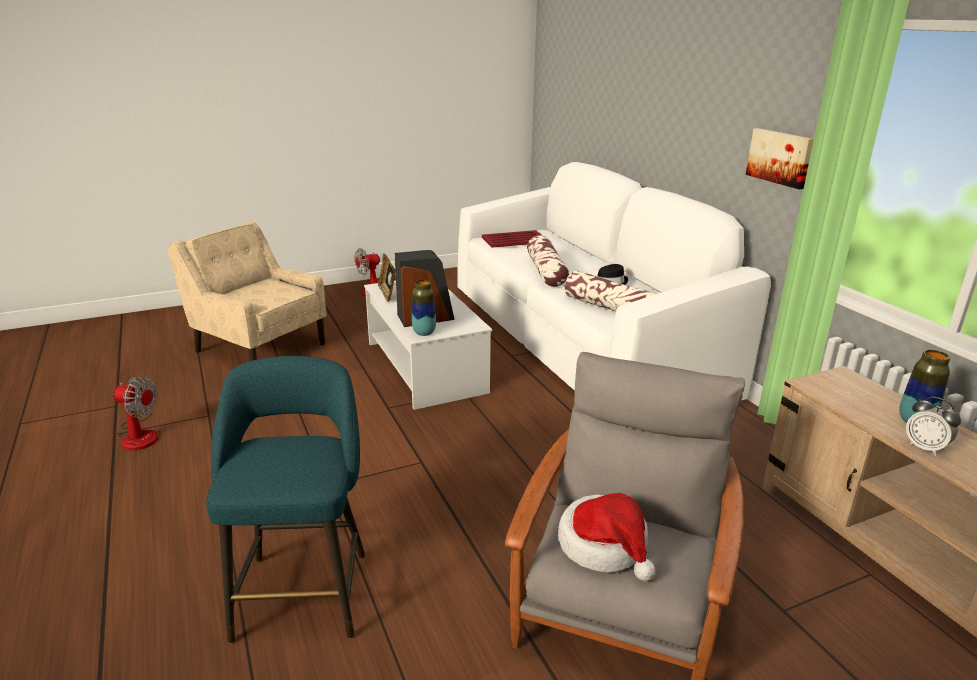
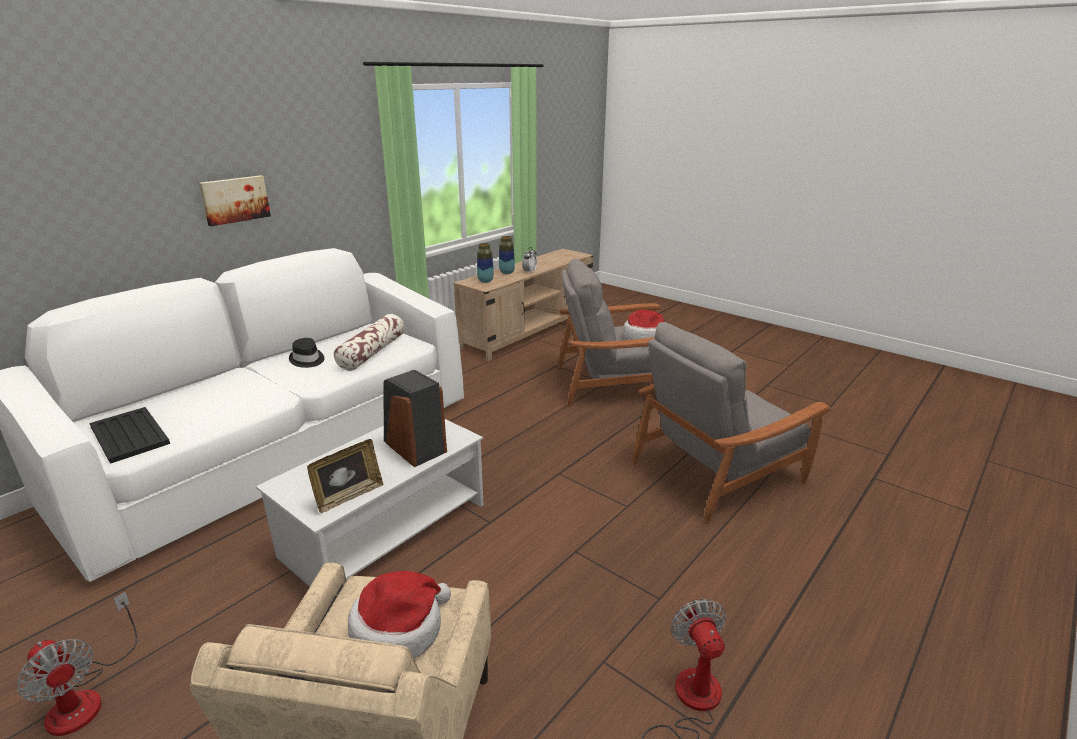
camera: 115 degrees left, 0 degrees up
turquoise stool [206,356,365,644] -> grey armchair [632,322,831,524]
vase [412,280,436,336] -> vase moved to [477,243,494,283]
red tray [482,230,543,248] -> black tray [89,407,170,464]
pillow [527,235,569,287] -> none
picture [746,128,814,189] -> picture moved to [199,175,271,226]
none -> hat [348,571,451,658]

